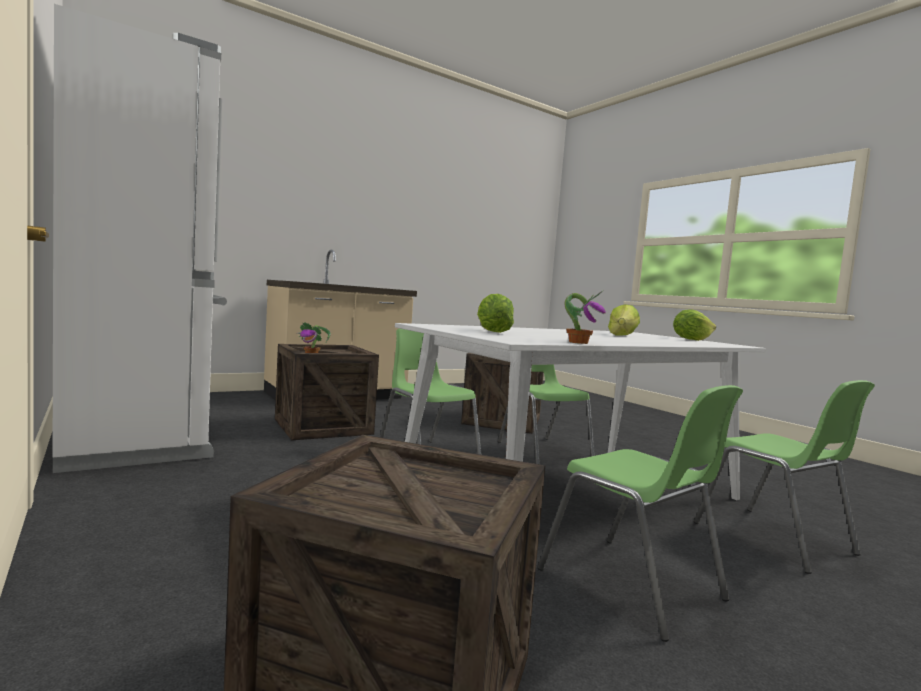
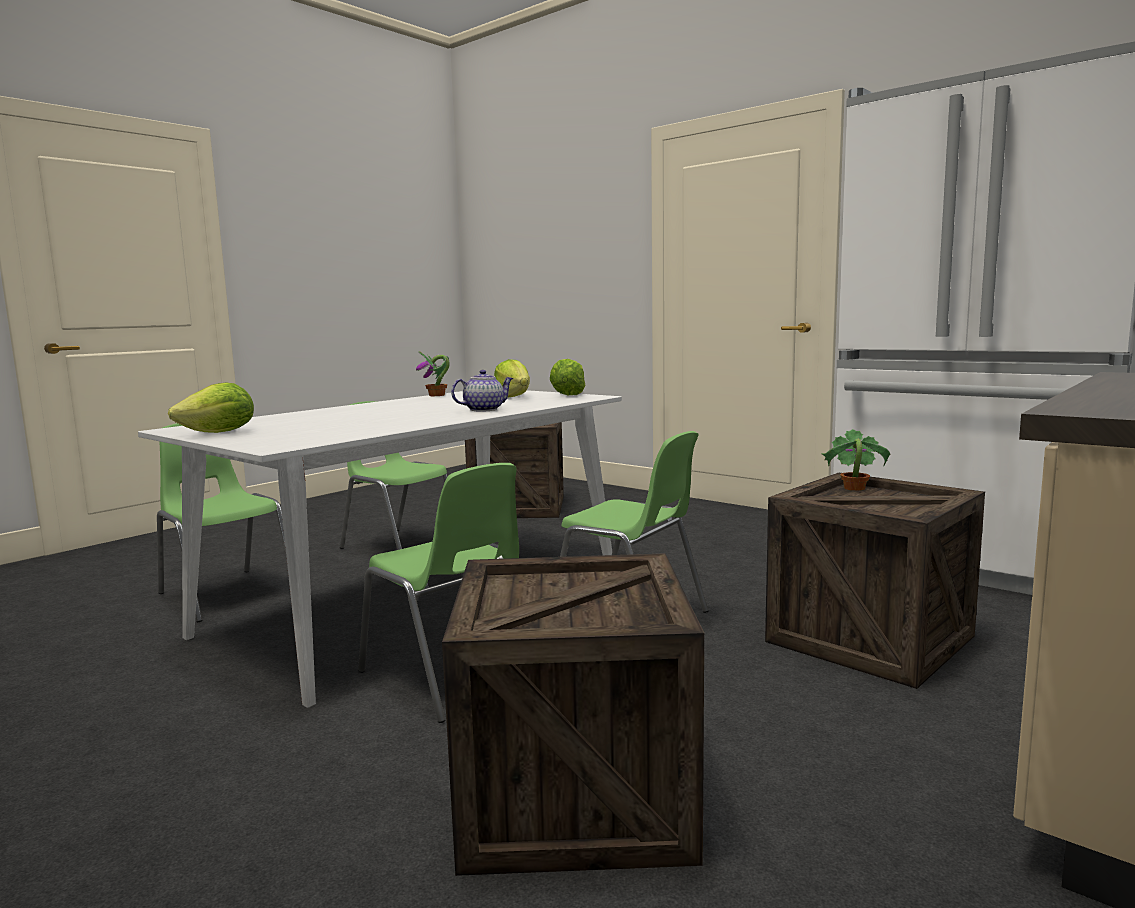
camera: 165 degrees right, 5 degrees up
lettuce [608,304,640,336] -> lettuce moved to [550,359,586,396]
none -> teapot [451,370,514,411]

